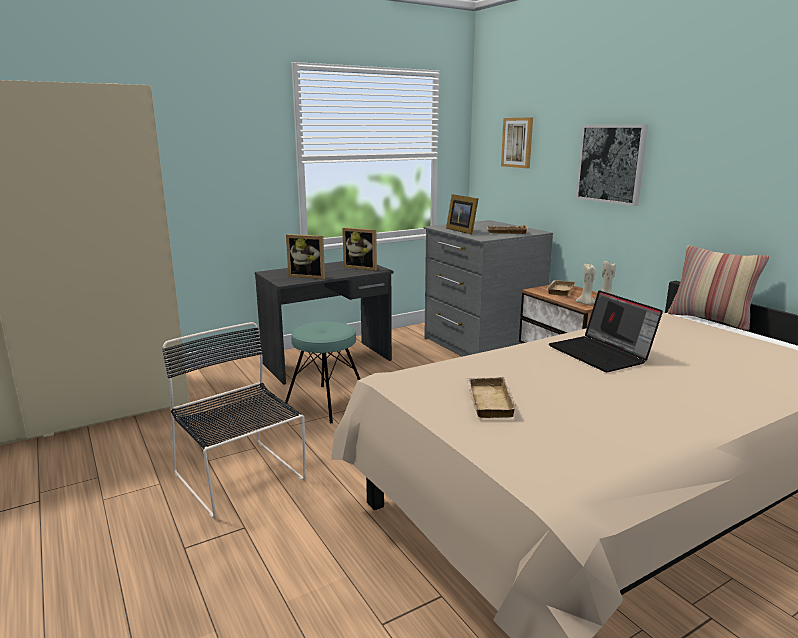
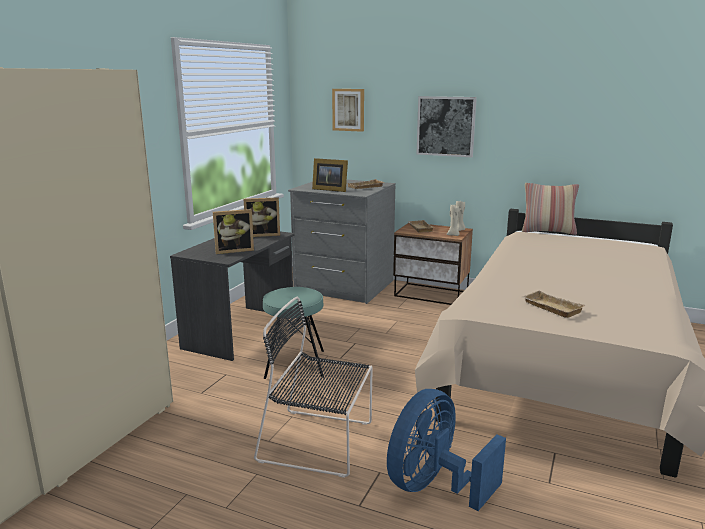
camera: 35 degrees left, 0 degrees up
laptop [549,290,663,372] -> none
none -> blue fan [387,389,506,511]

